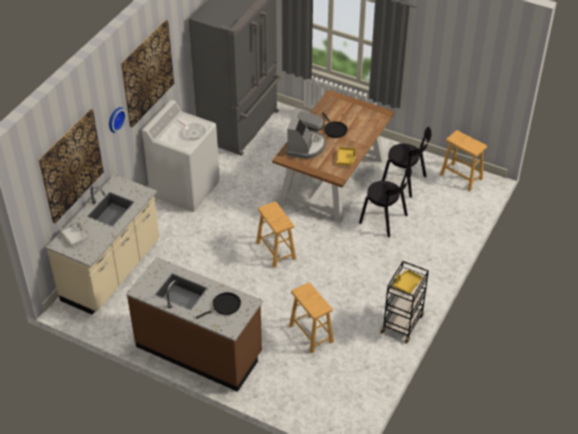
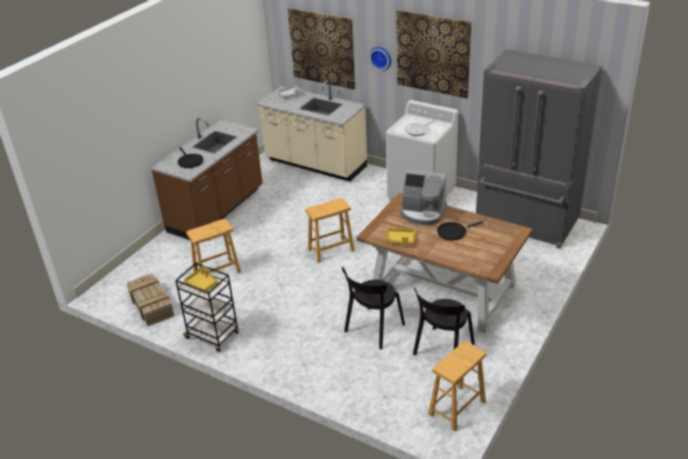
camera: 95 degrees right, 10 degrees down
none -> crate [126,273,174,326]

